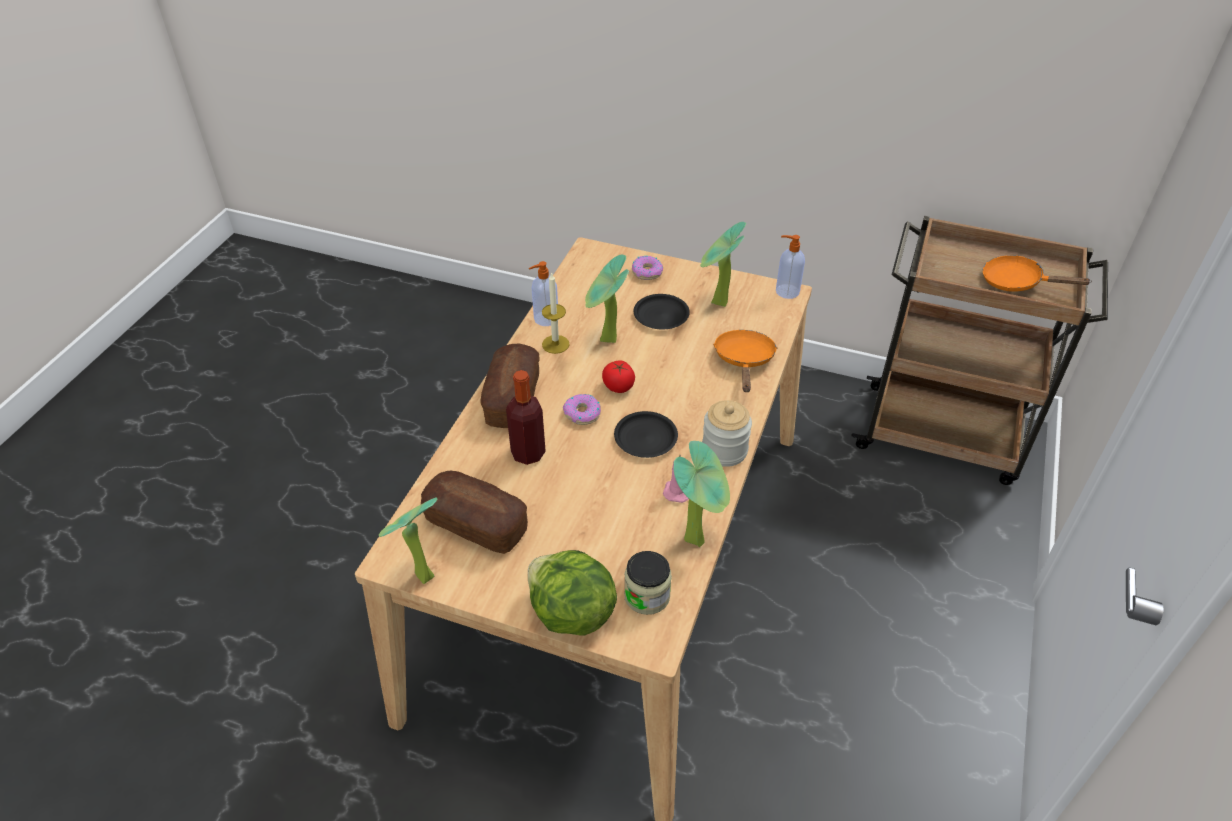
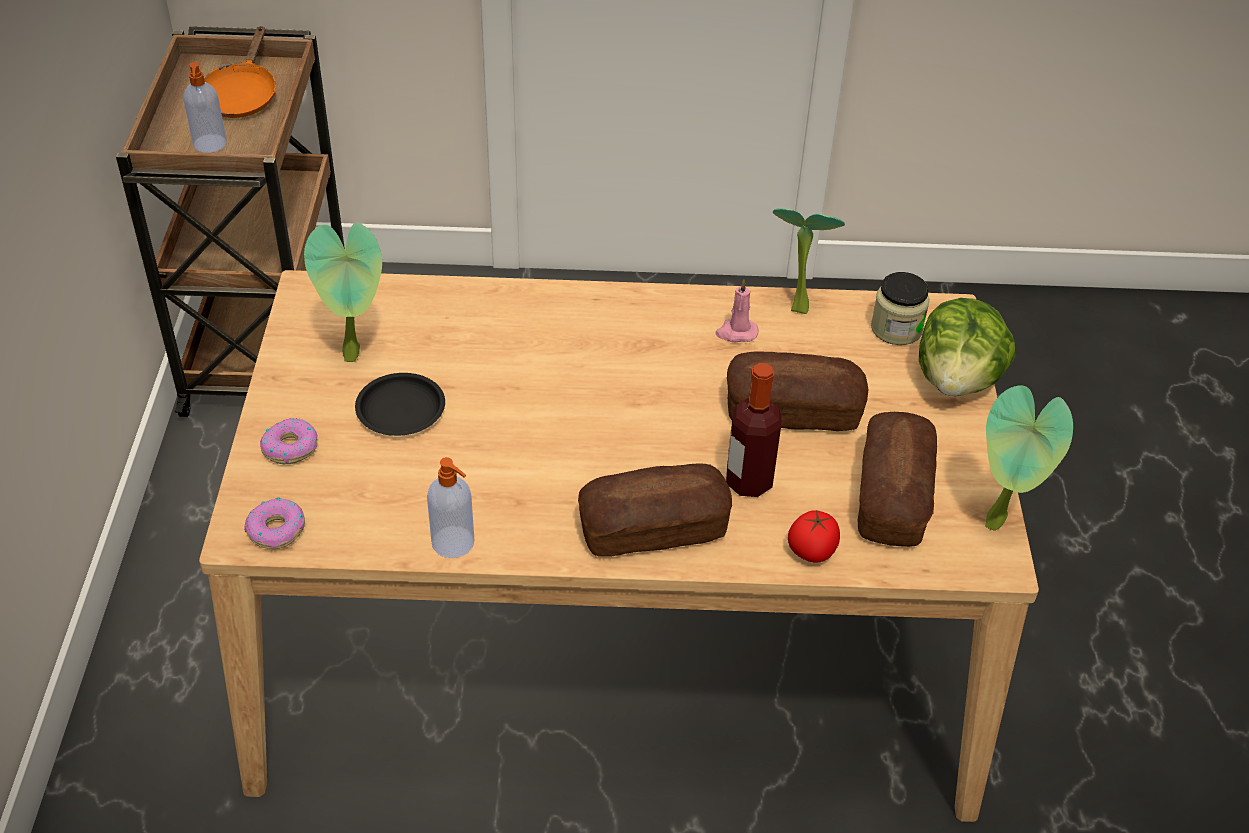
camera: 110 degrees left, 0 degrees up
candle [542,272,569,354] -> none
donut [563,394,601,425] -> donut moved to [244,497,305,549]
potted plant [585,254,629,343] -> none
tomato [602,360,635,393] -> tomato moved to [788,510,840,563]
black plate [614,411,678,458] -> none
jar [702,400,752,467] -> none
orange frying pan [713,330,777,392] -> none
soap dispenser [776,235,805,299] -> soap dispenser moved to [183,62,227,153]
none -> bread [727,351,868,431]

